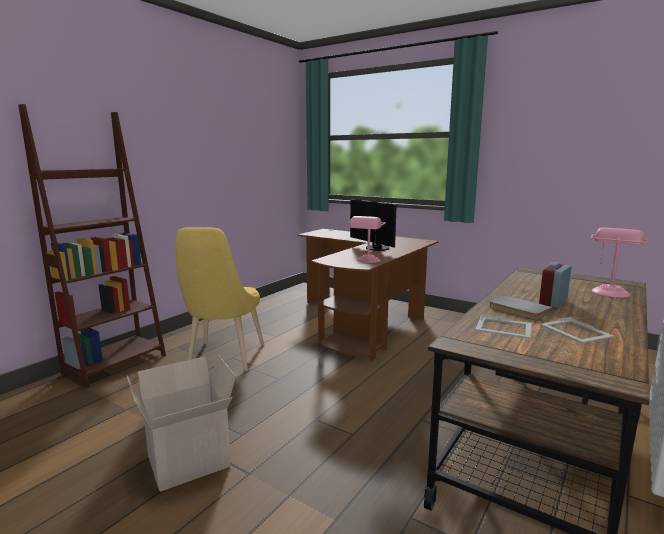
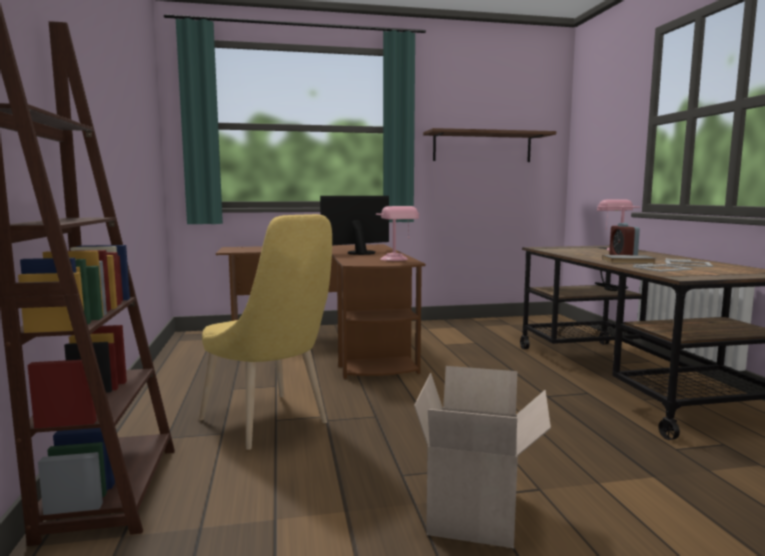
camera: 45 degrees left, 5 degrees down
monitor [350,199,397,251] -> monitor turned 135 degrees clockwise [320,196,389,255]
none -> brown shelf [423,128,556,162]

